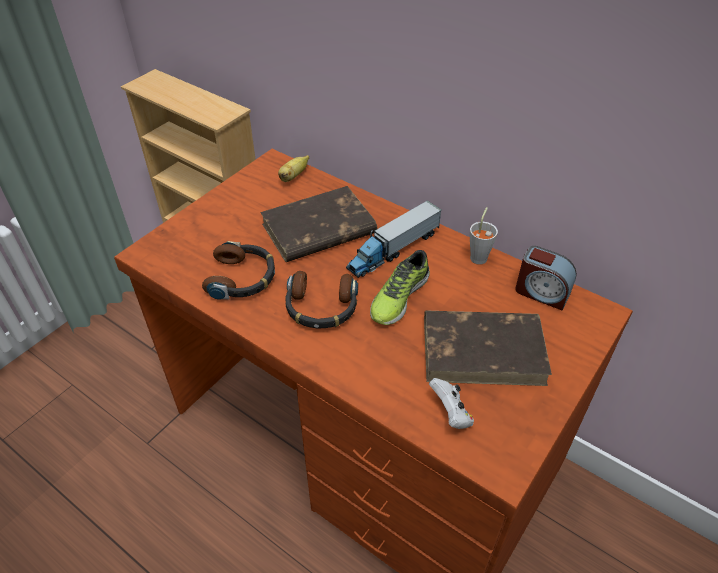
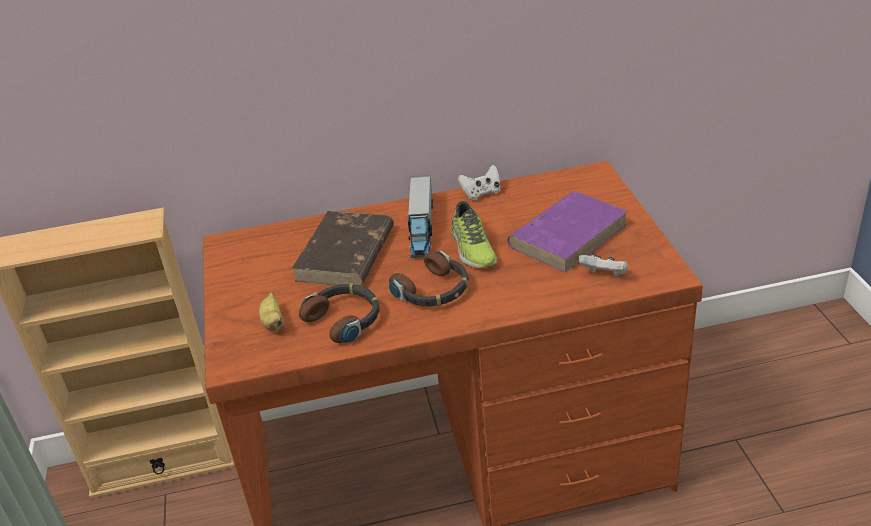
camera: 45 degrees left, 10 degrees down
banana [278,155,309,182] -> banana moved to [259,292,284,332]
brown book [424,310,552,386] -> purple book [507,191,628,273]
grey cup [470,207,498,265] -> white game controller [458,165,500,200]
alarm clock [515,246,577,310] -> none

